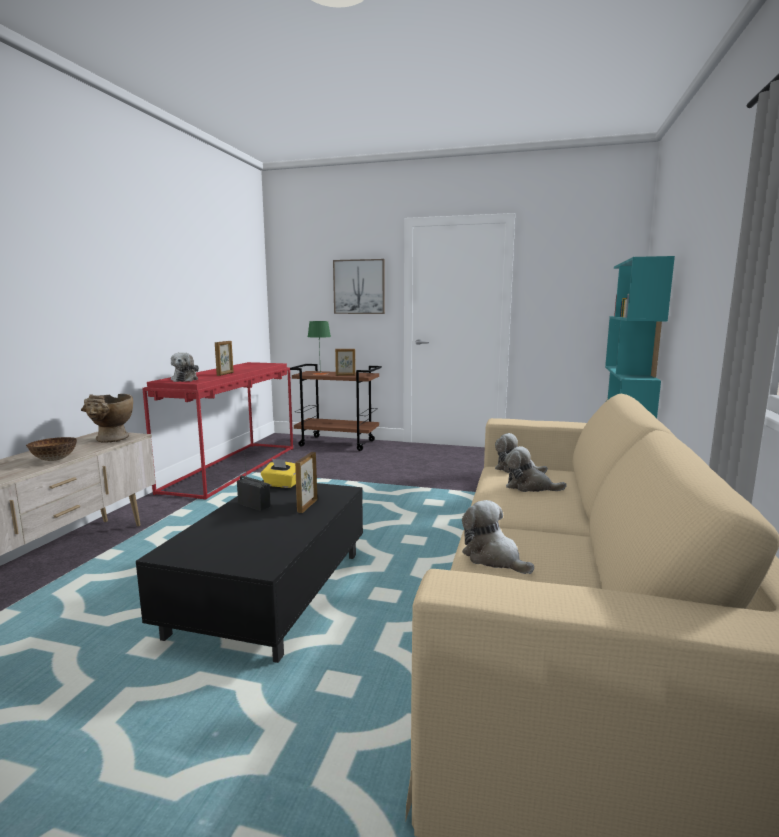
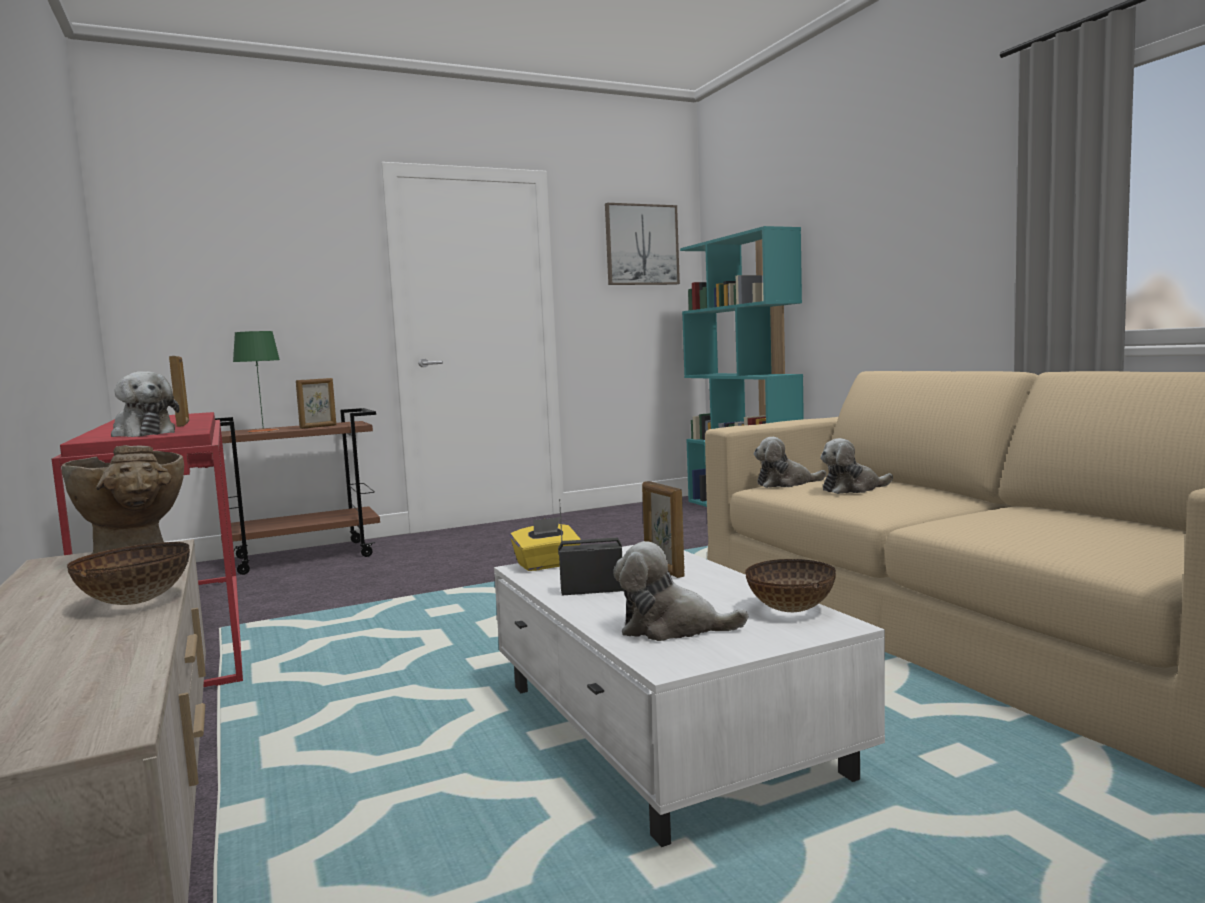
camera: 40 degrees left, 5 degrees down
black coffee table [136,480,363,663] -> white coffee table [494,545,885,847]
picture [333,259,385,314] -> picture moved to [605,203,680,285]
plush toy [462,500,534,574] -> plush toy moved to [613,541,748,641]
none -> bowl [745,559,836,612]

